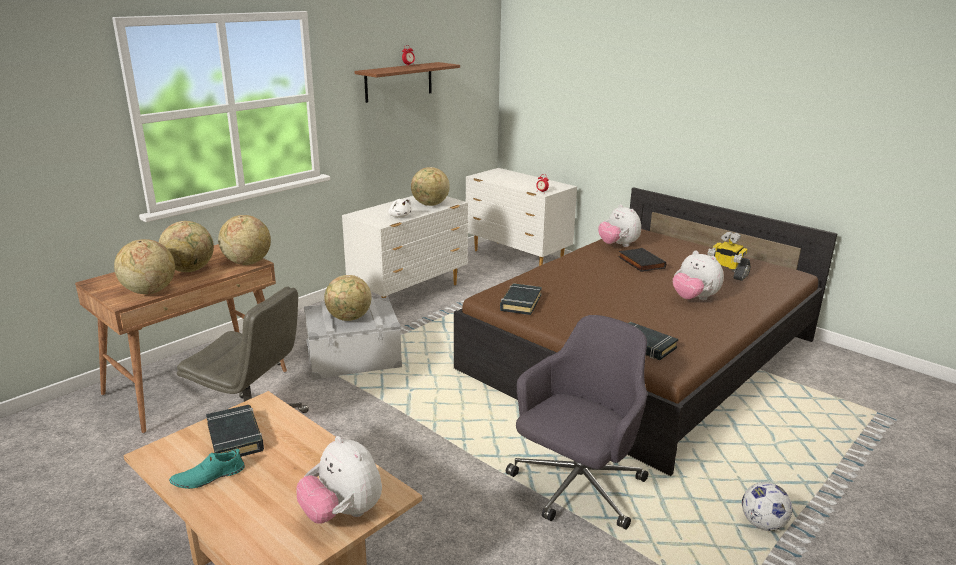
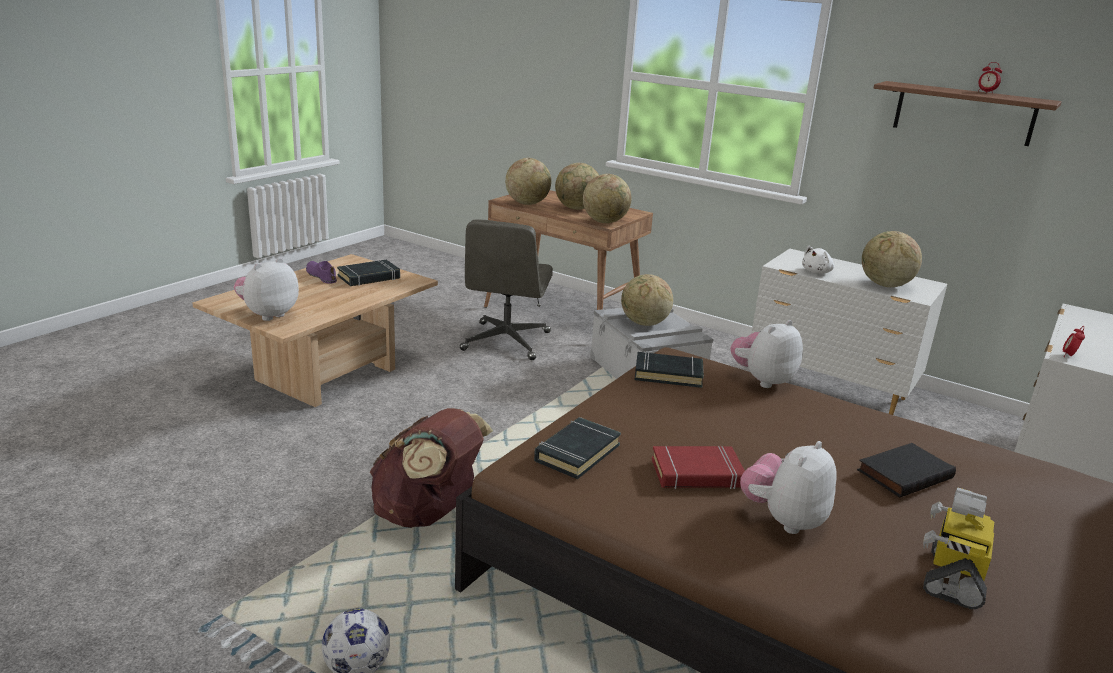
camera: 80 degrees right, 0 degrees up
turquoise shoe [169,447,245,489] -> purple shoe [306,261,337,284]
grey office chair [506,315,649,530] -> brown backpack [370,408,493,528]
plush toy [598,204,641,247] -> plush toy moved to [730,320,803,388]
none -> red book [652,446,745,489]

